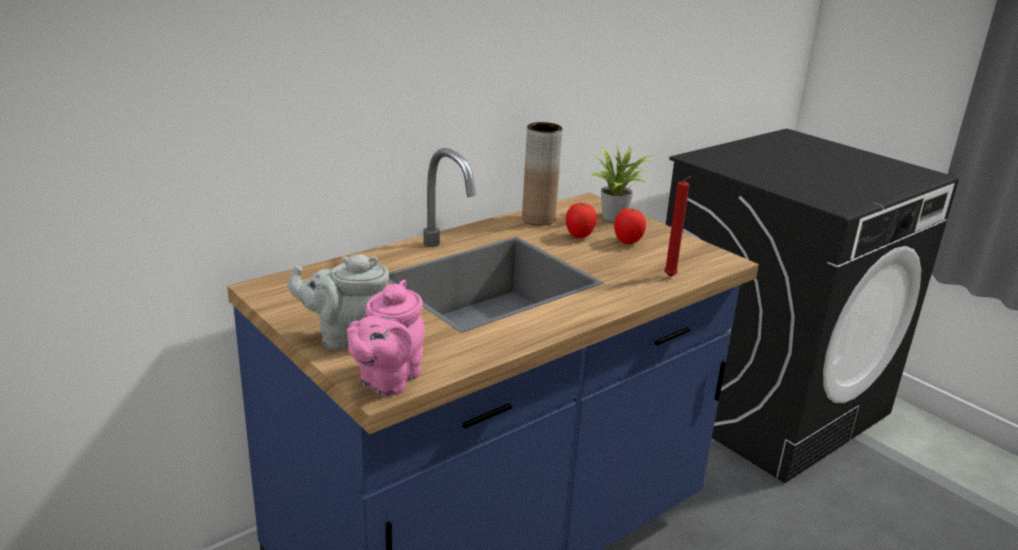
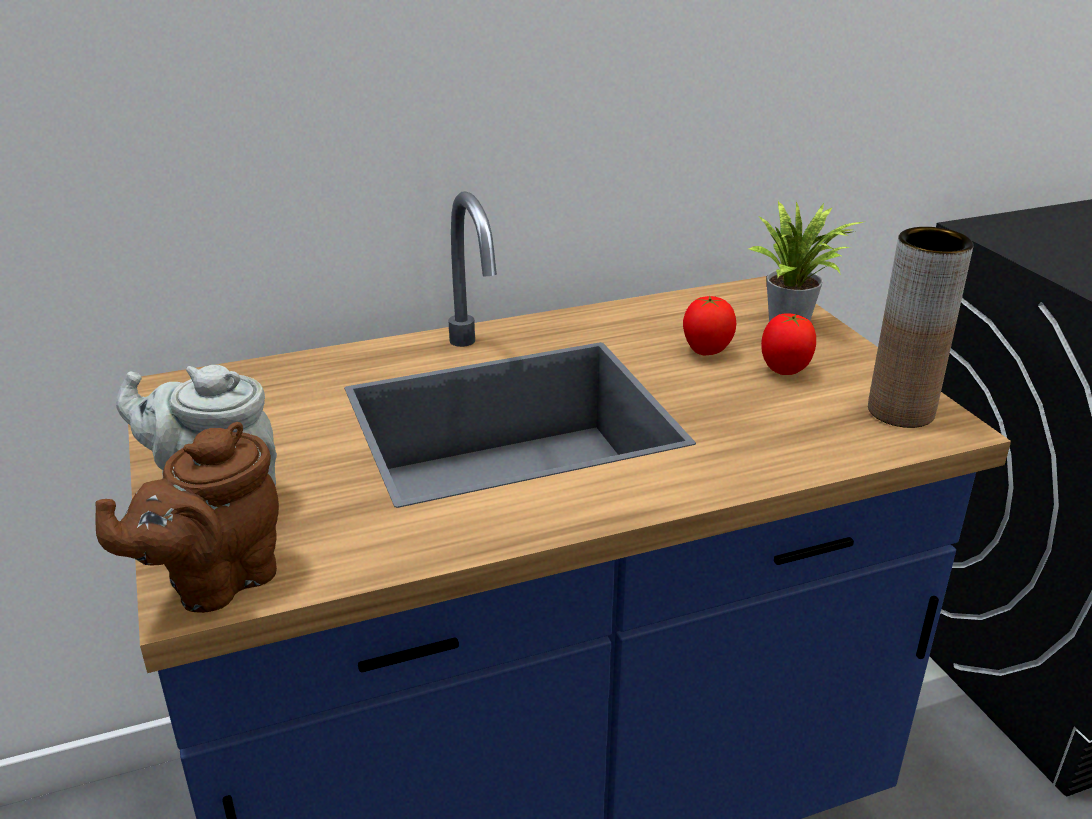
camera: 20 degrees right, 5 degrees up
pink teapot [347,280,425,396] -> brown teapot [95,422,279,613]
brown vase [522,122,563,226] -> brown vase moved to [868,227,974,428]
red candle [664,176,691,277] -> none

